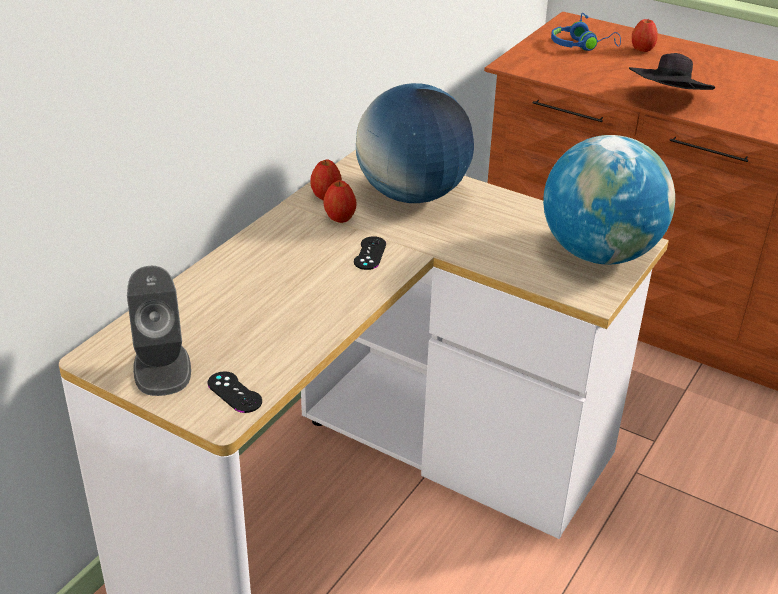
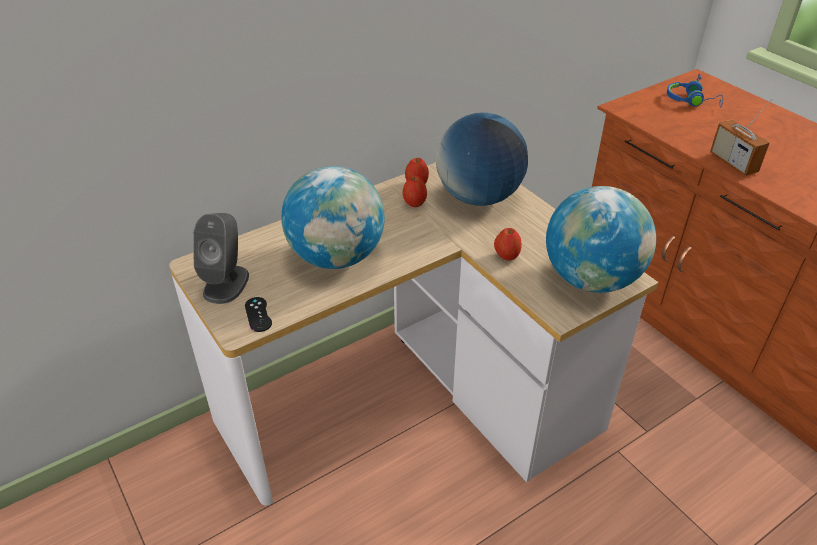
camera: 25 degrees right, 5 degrees up
black game controller [354,236,386,270] -> none
black hat [629,53,715,90] -> radio [710,99,773,176]
apple [632,19,658,52] -> apple moved to [494,228,522,261]
none -> globe [281,166,385,269]

